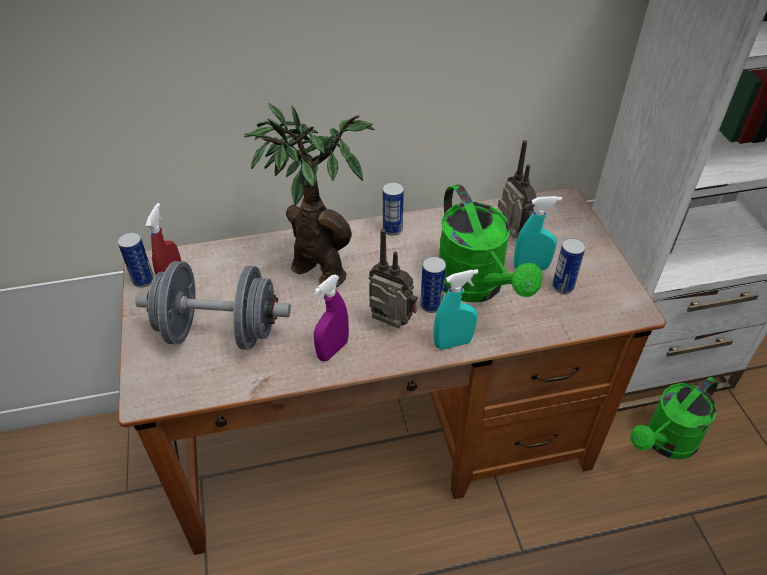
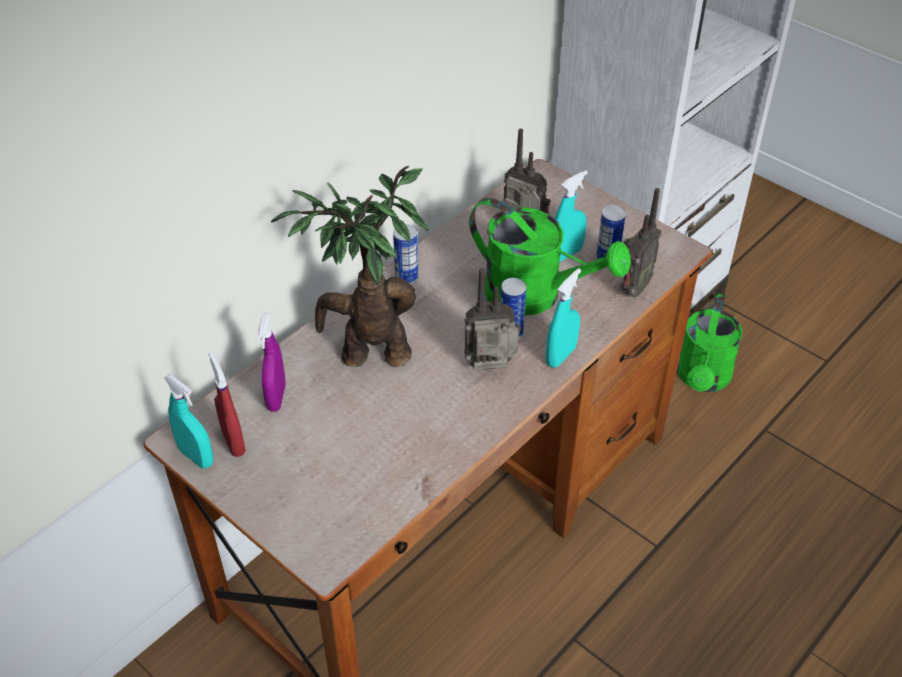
camera: 35 degrees left, 0 degrees up
can [117,232,154,288] -> turquoise spray bottle [164,374,213,469]
grey dumbbell [135,261,291,350] -> none
purple spray bottle [314,275,349,361] -> purple spray bottle moved to [258,313,286,412]
none -> radio [620,188,661,297]

